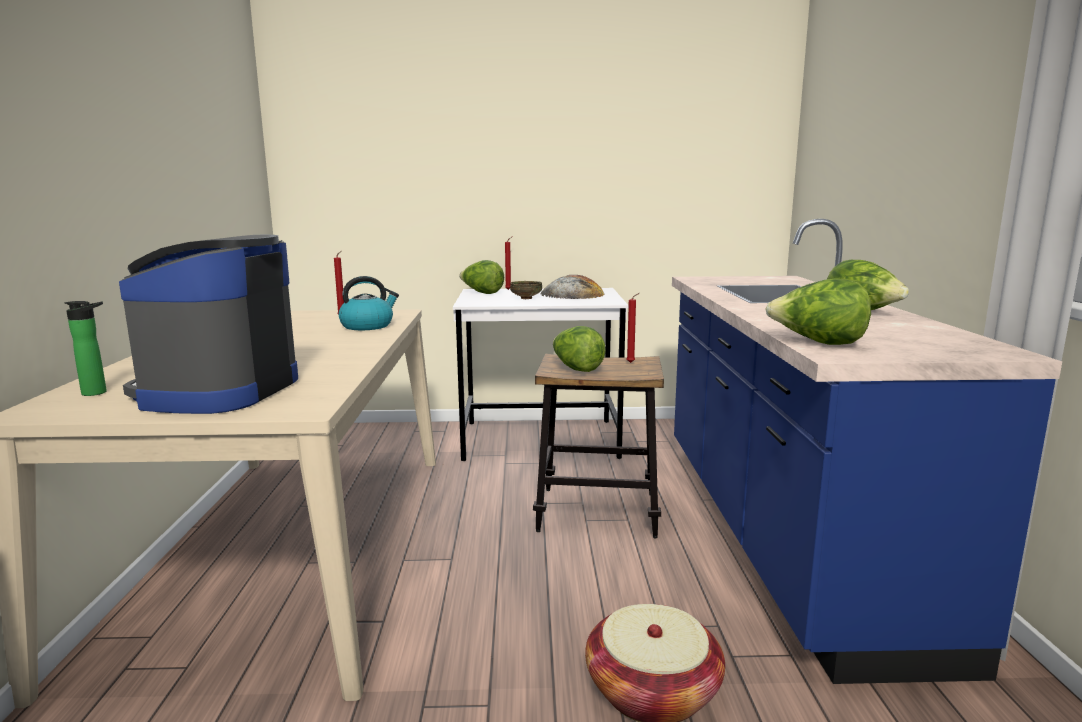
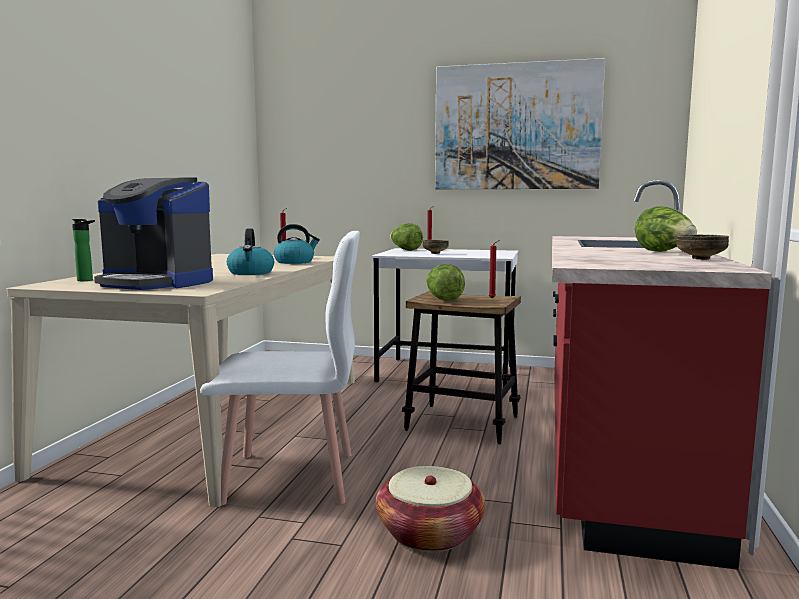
camera: 15 degrees right, 5 degrees down
coffee machine [119,234,298,414] -> coffee machine turned 90 degrees counterclockwise [94,177,213,290]
bread [540,275,605,299] -> none
blue counter [672,219,1062,684] -> red counter [552,180,772,570]
lettuce [766,278,871,345] -> none
none -> white chair [200,231,360,506]
none -> kettle [227,228,274,275]
none -> picture [435,58,605,189]
none -> bowl [677,234,729,260]

